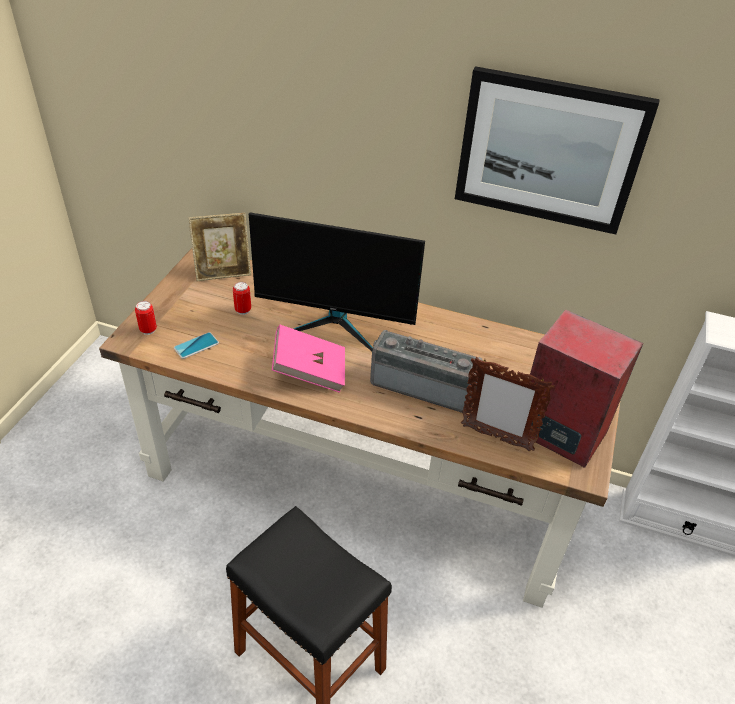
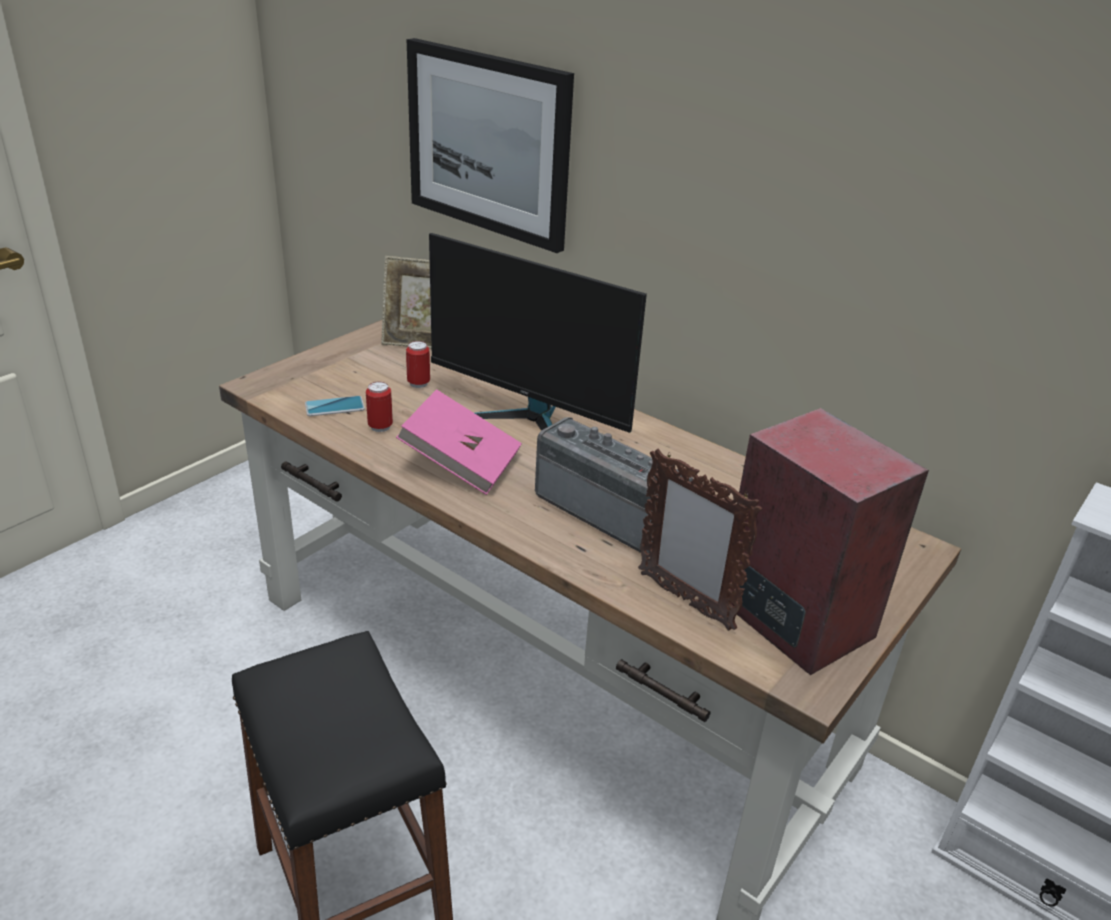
camera: 20 degrees right, 10 degrees down
can [135,301,157,335] -> can moved to [366,382,393,432]
picture [455,66,660,235] -> picture moved to [407,38,574,253]

